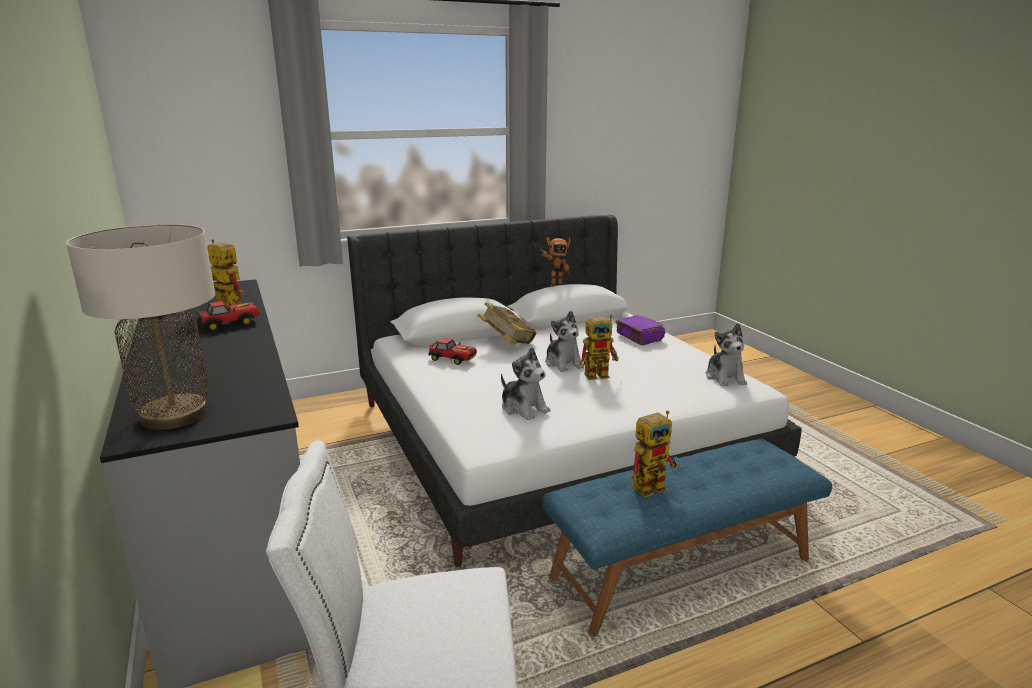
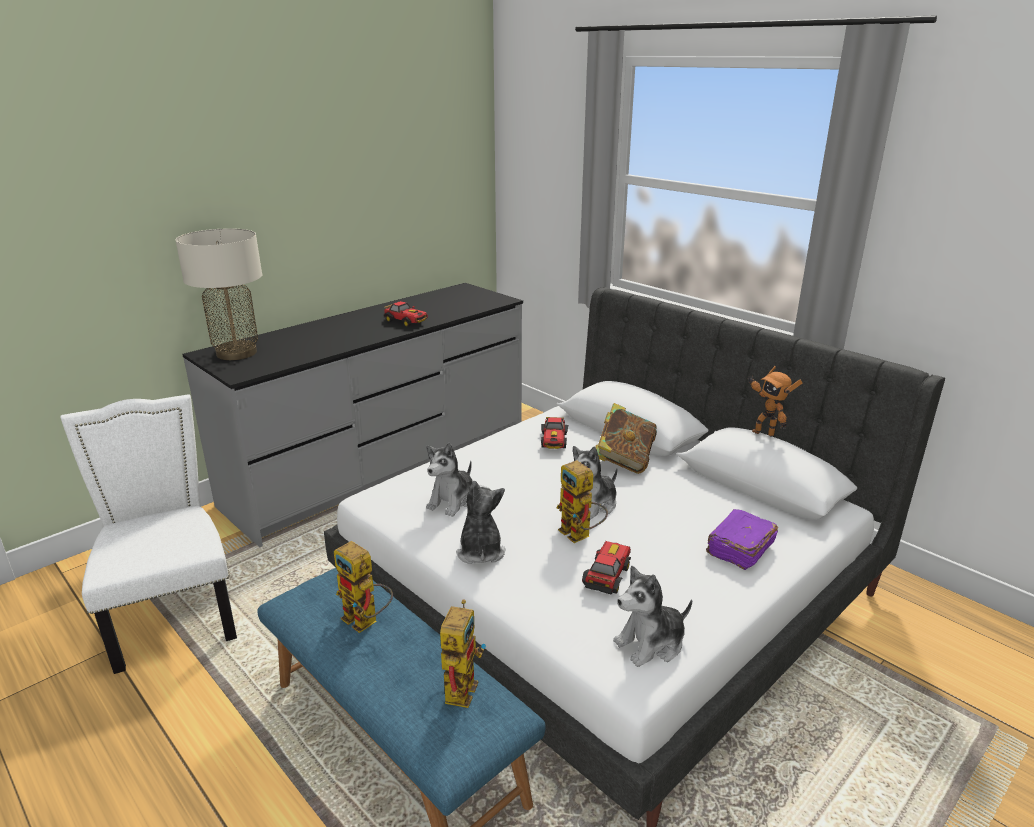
camera: 70 degrees right, 5 degrees up
toy robot [207,239,244,307] -> toy robot moved to [440,600,486,708]
none -> plush toy [456,481,505,564]
none -> toy car [582,541,631,595]

